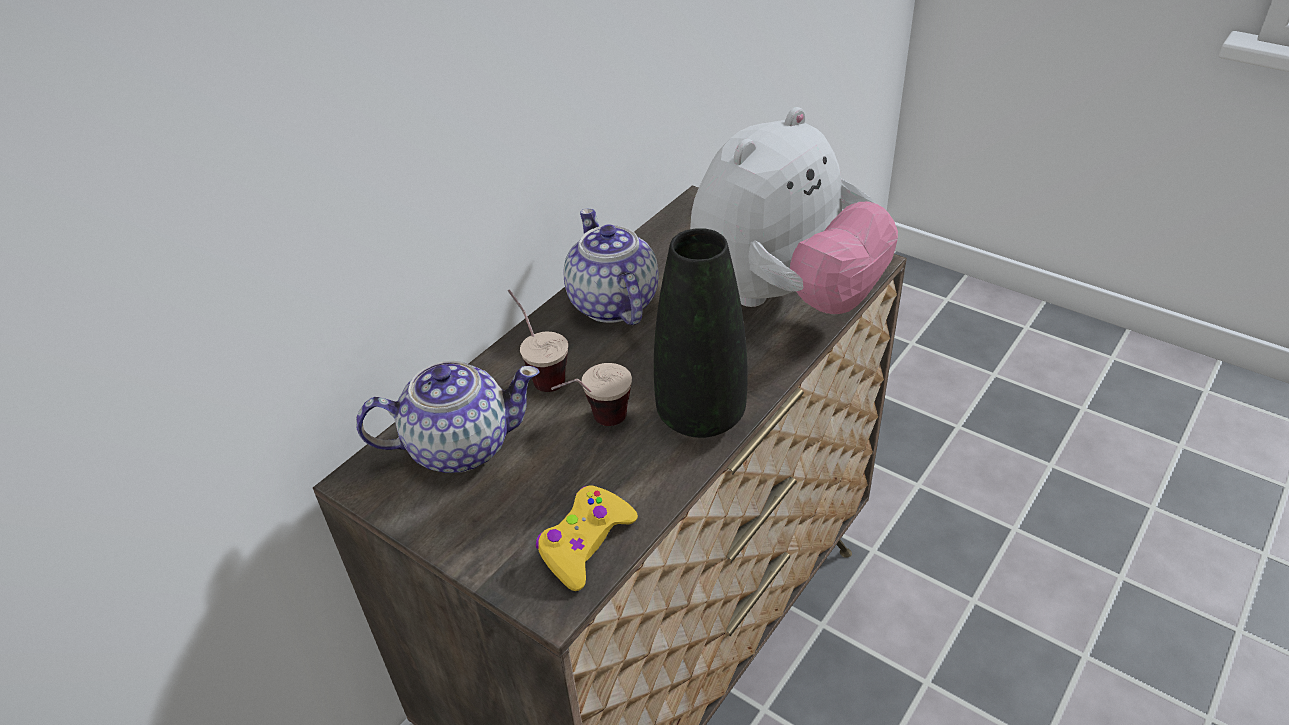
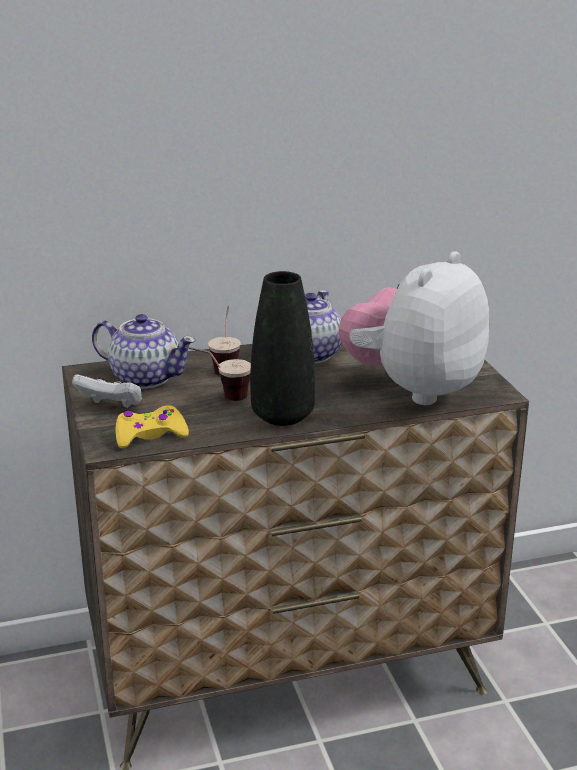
camera: 35 degrees right, 15 degrees down
plush toy [690,107,898,315] -> plush toy turned 135 degrees clockwise [339,251,489,405]
none -> white game controller [72,374,142,408]

